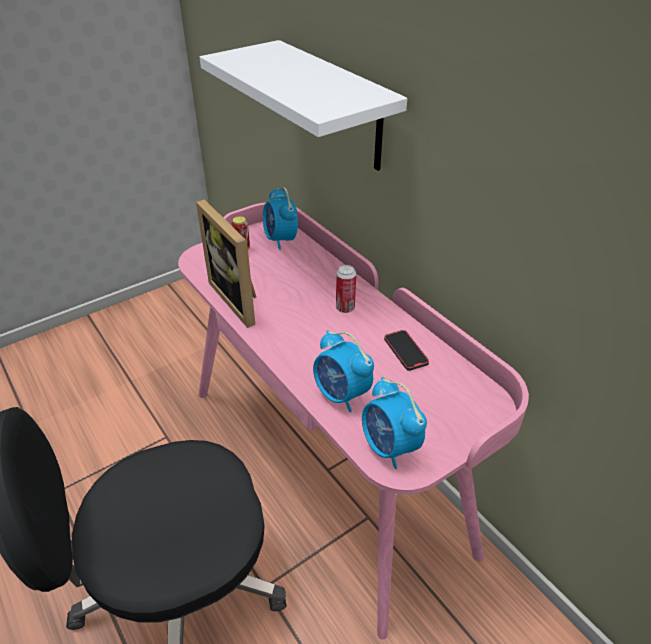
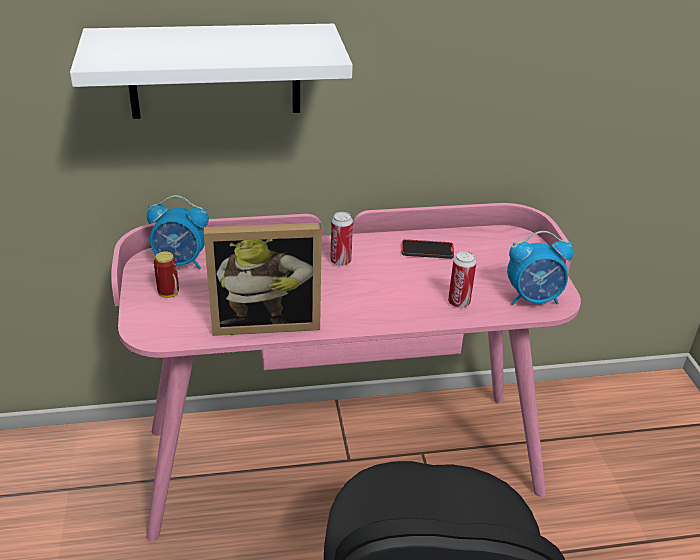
camera: 65 degrees left, 5 degrees down
alarm clock [313,330,374,412] -> can [448,251,477,308]

